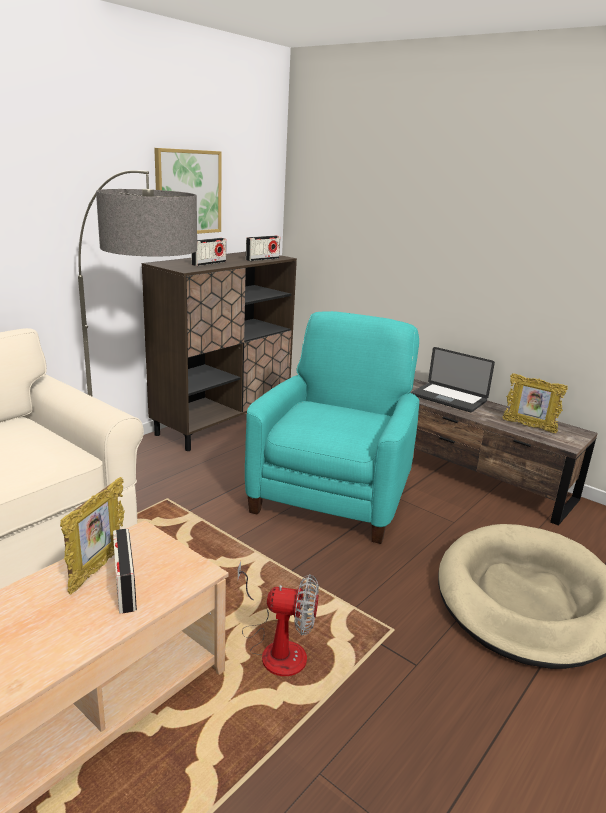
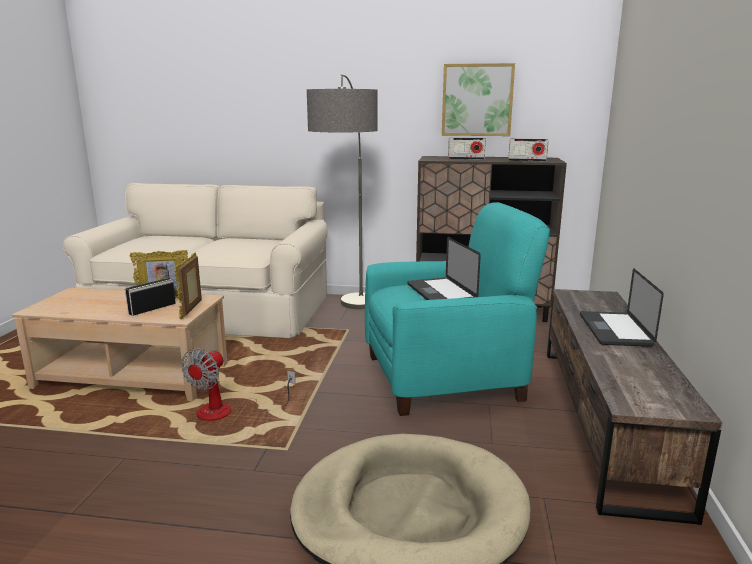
camera: 60 degrees right, 5 degrees down
fan [238,561,319,676] -> fan turned 45 degrees clockwise [181,348,295,421]
picture frame [502,373,568,433] -> picture frame moved to [174,253,202,320]
none -> laptop [407,237,481,300]

